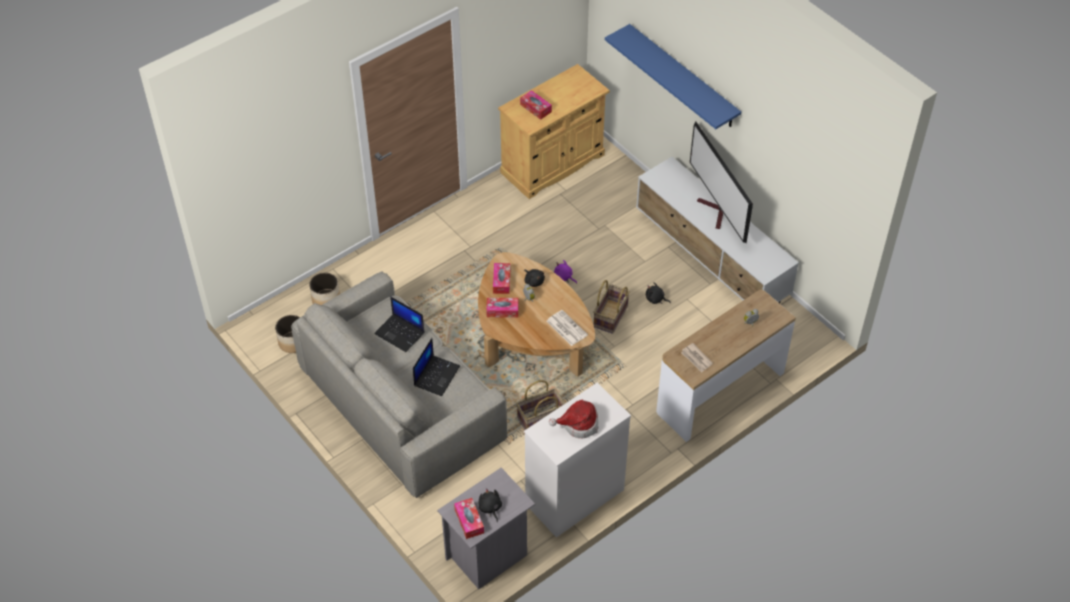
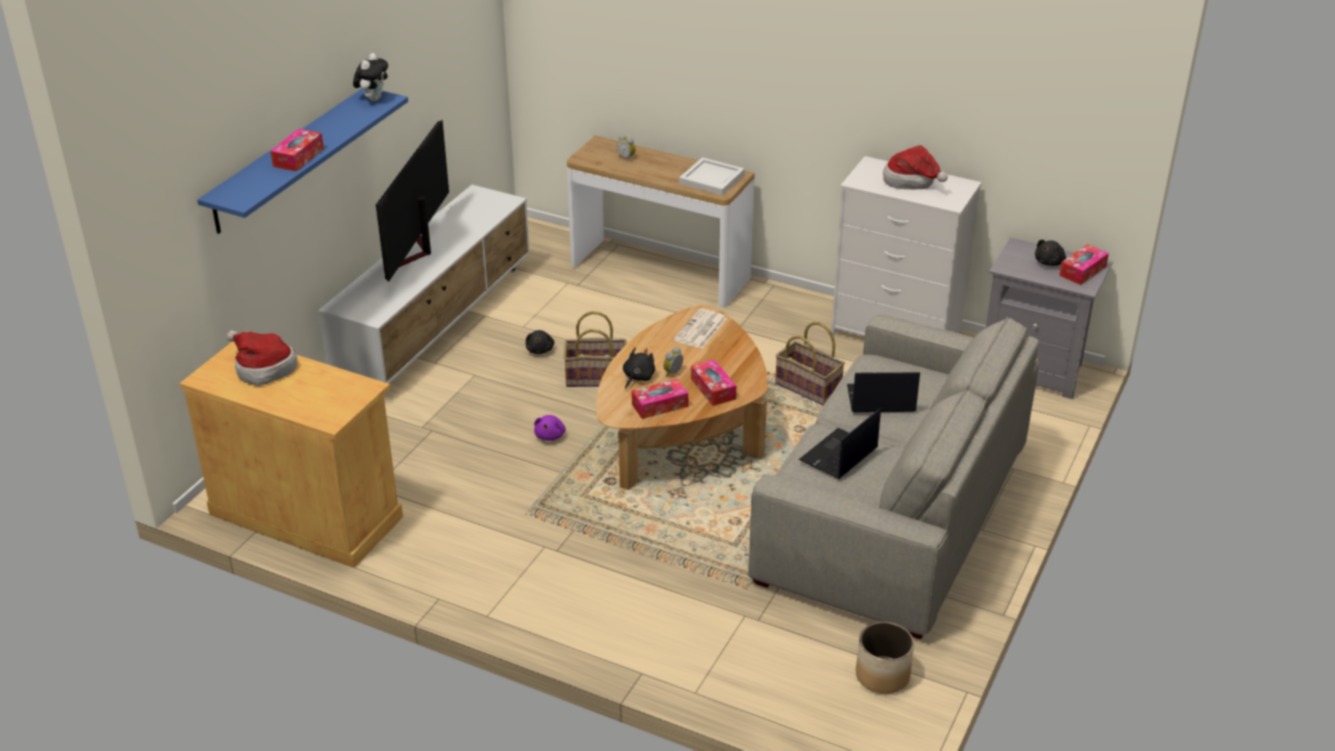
camera: 115 degrees left, 15 degrees down
planter [309,273,340,305] -> none
laptop [374,296,424,352] -> laptop turned 150 degrees counterclockwise [799,408,881,479]
tissue box [520,90,552,120] -> tissue box moved to [270,129,324,171]
newspaper [681,343,713,372] -> white tray [679,157,745,195]
television [690,122,753,243] -> television turned 150 degrees clockwise [376,120,449,282]
none -> hat [227,330,297,386]
none -> plush toy [353,53,388,101]

